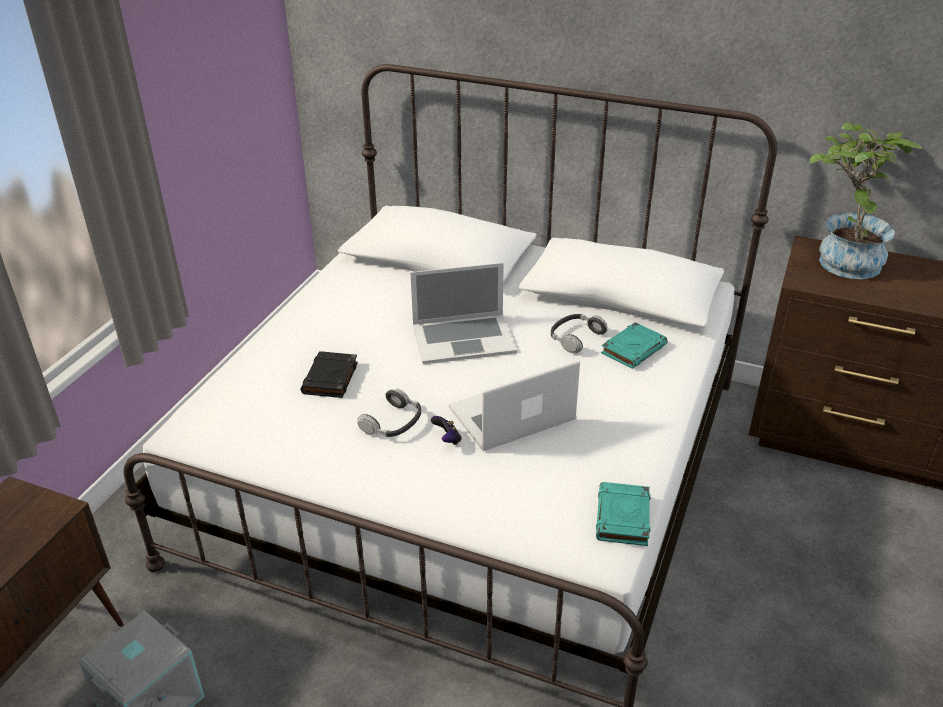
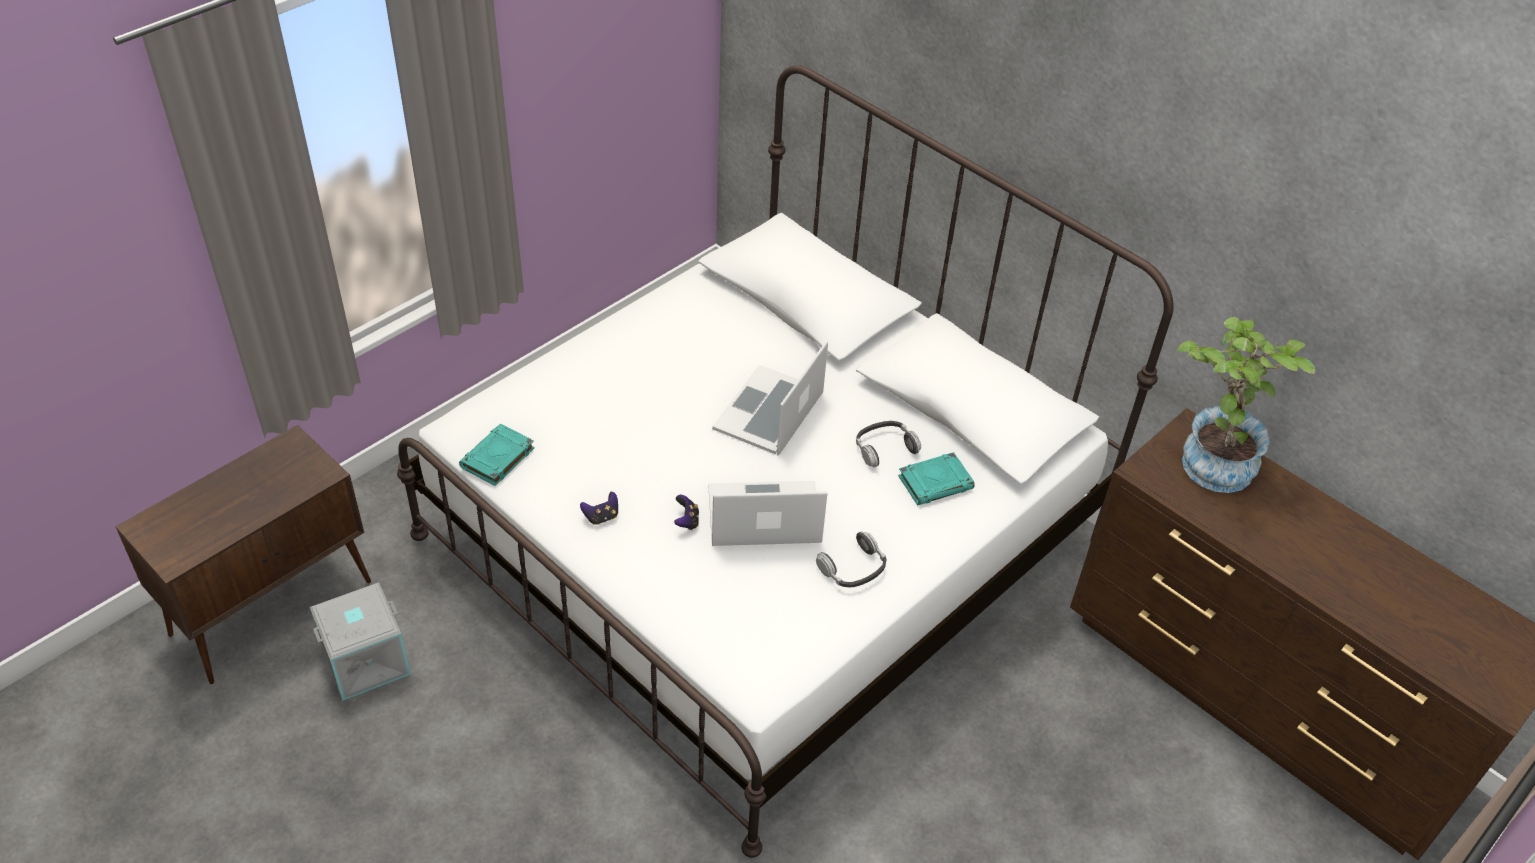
camera: 20 degrees right, 10 degrees up
black book [301,351,358,398] -> none
headphones [357,388,421,437] -> headphones moved to [816,531,886,587]
laptop [410,263,517,364] -> laptop turned 105 degrees clockwise [712,341,828,455]
turquoise book [596,482,651,546] -> turquoise book moved to [459,424,535,486]
none -> game controller [580,492,618,525]

